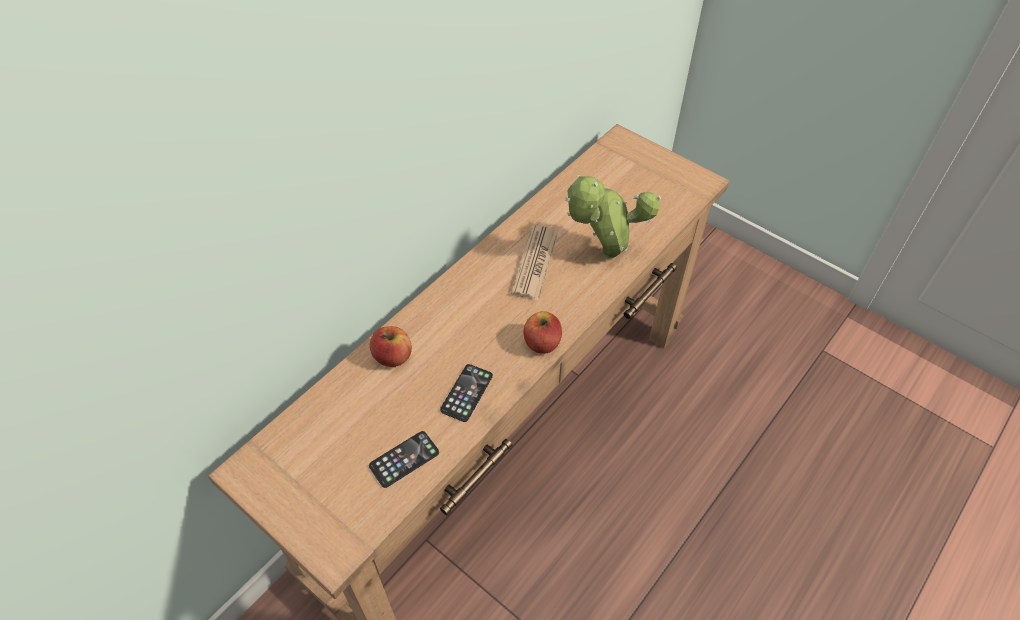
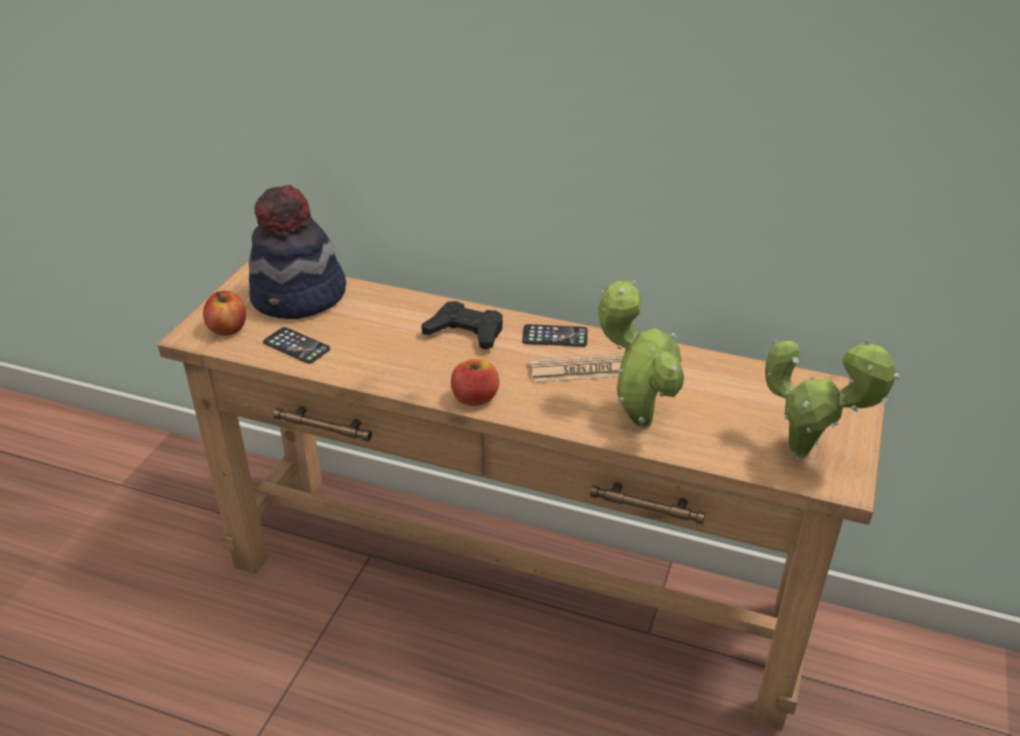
camera: 70 degrees right, 15 degrees down
apple [370,326,412,367] -> apple moved to [203,291,246,336]
phone [440,364,493,422] -> phone moved to [522,324,588,347]
none -> hat [249,185,346,319]
none -> black game controller [421,301,503,350]
none -> potted plant [765,339,899,460]

